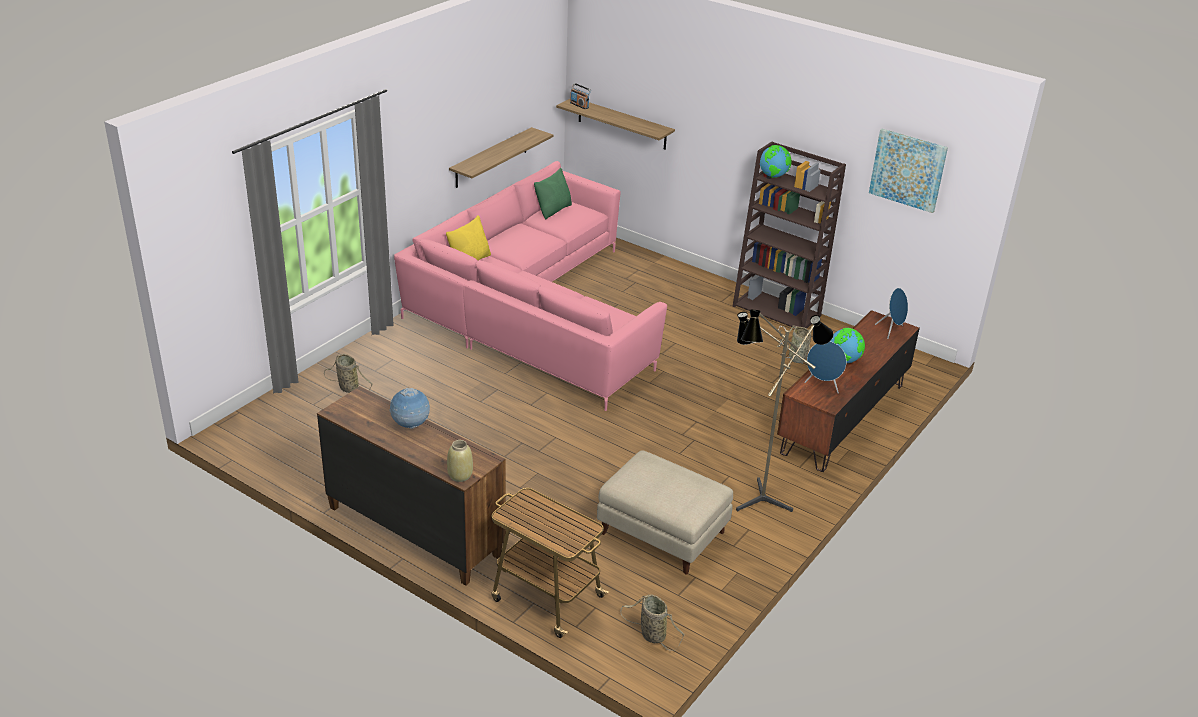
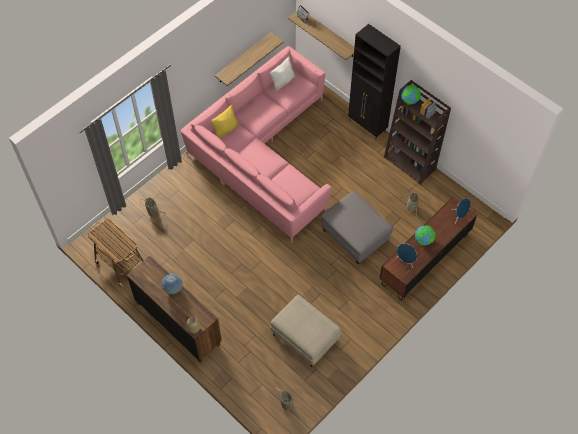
camera: 10 degrees right, 25 degrees up
cart [491,488,609,638] -> cart moved to [88,219,143,287]
green pillow [534,168,572,219] -> white pillow [270,57,295,91]
floor lamp [736,310,834,512] -> none
picture [869,129,948,213] -> none
none -> grey ottoman [321,192,393,264]
none -> black cabinet [348,24,401,141]

